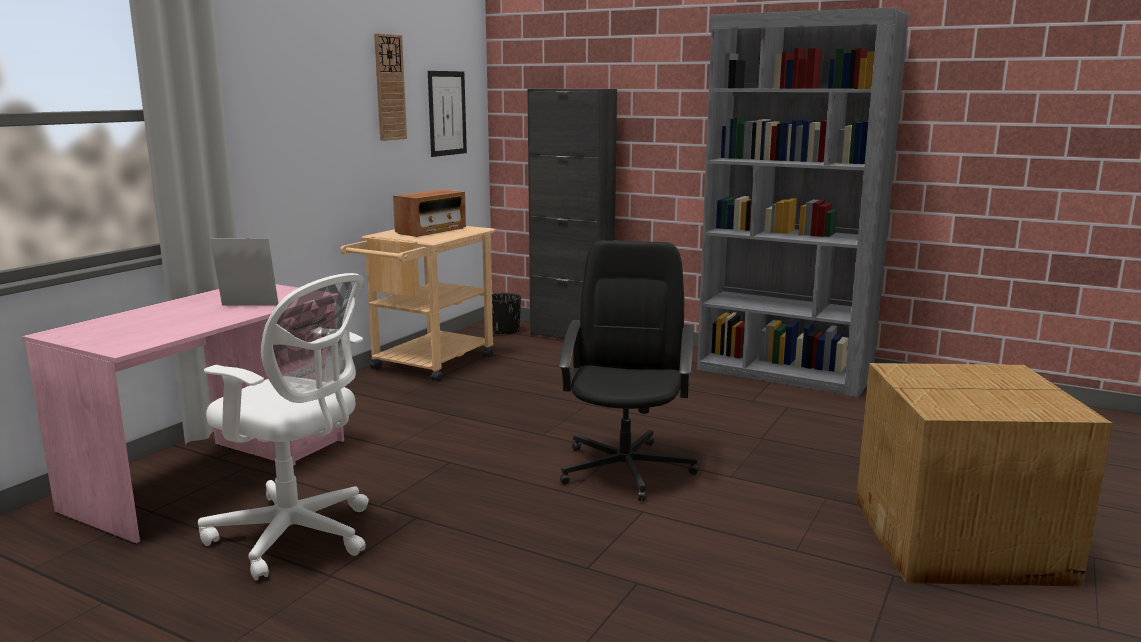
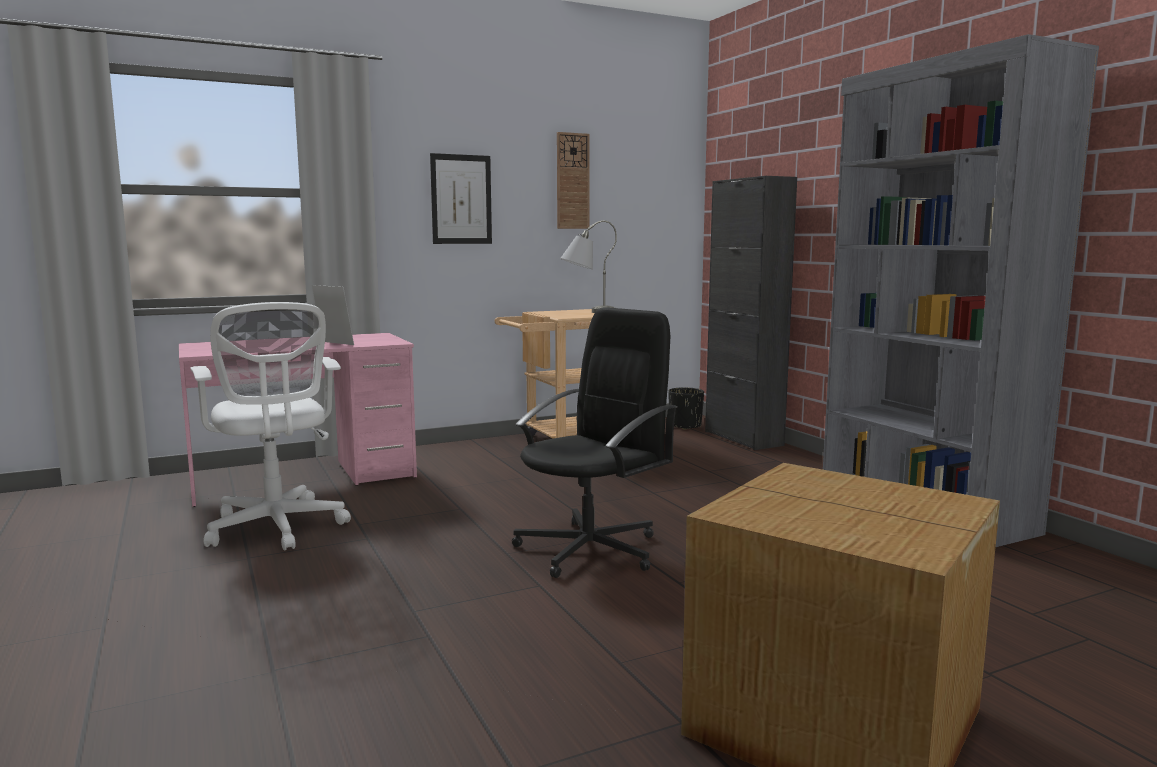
camera: 35 degrees right, 5 degrees down
radio [393,189,466,237] -> grey table lamp [560,220,617,313]
picture [428,71,467,157] -> picture moved to [430,153,492,244]

